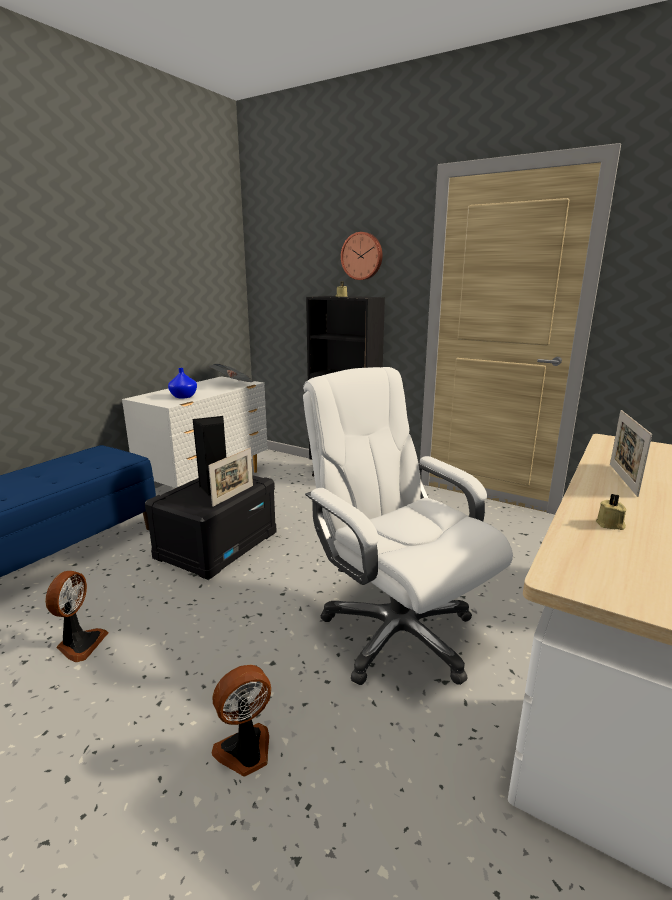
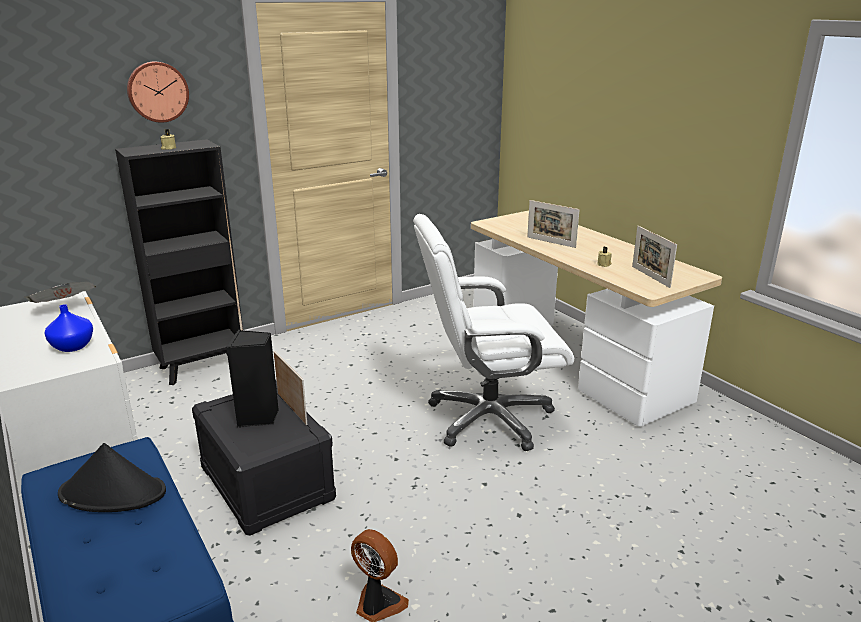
camera: 65 degrees left, 5 degrees up
fan [211,664,271,777] -> none
none -> black hat [58,443,166,512]
none -> picture frame [632,226,677,288]

